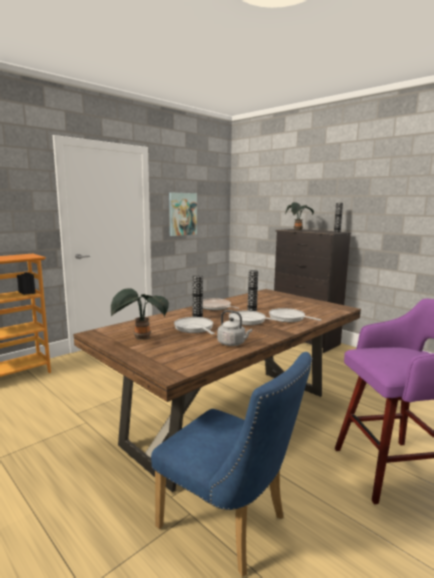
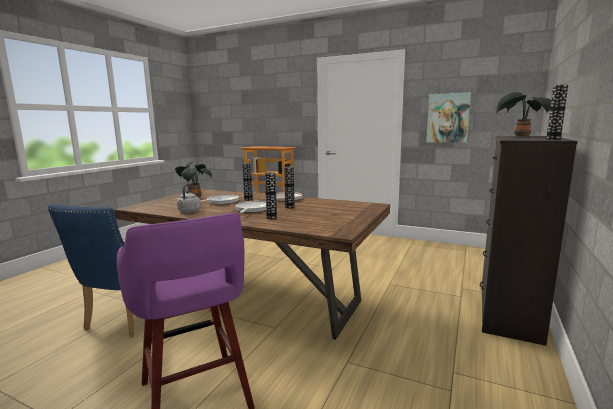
camera: 70 degrees right, 0 degrees up
frying pan [269,308,321,322] -> vase [265,172,277,219]

